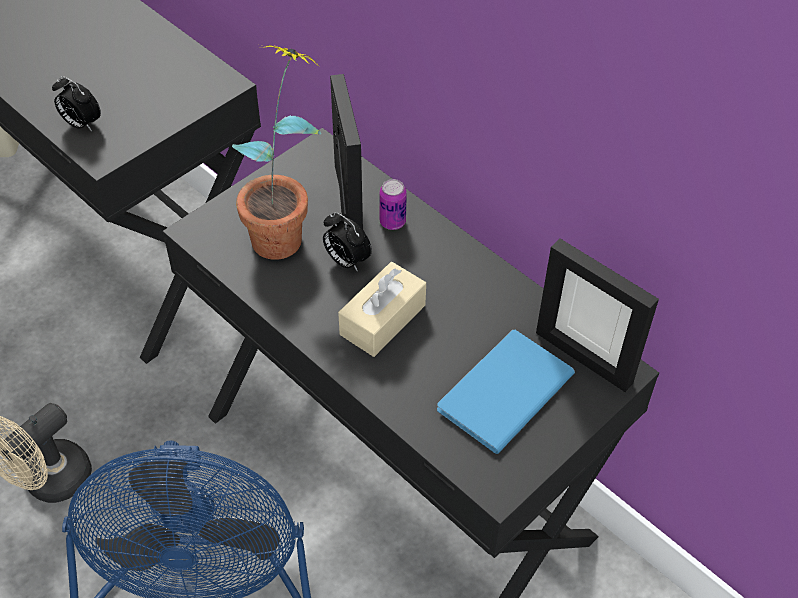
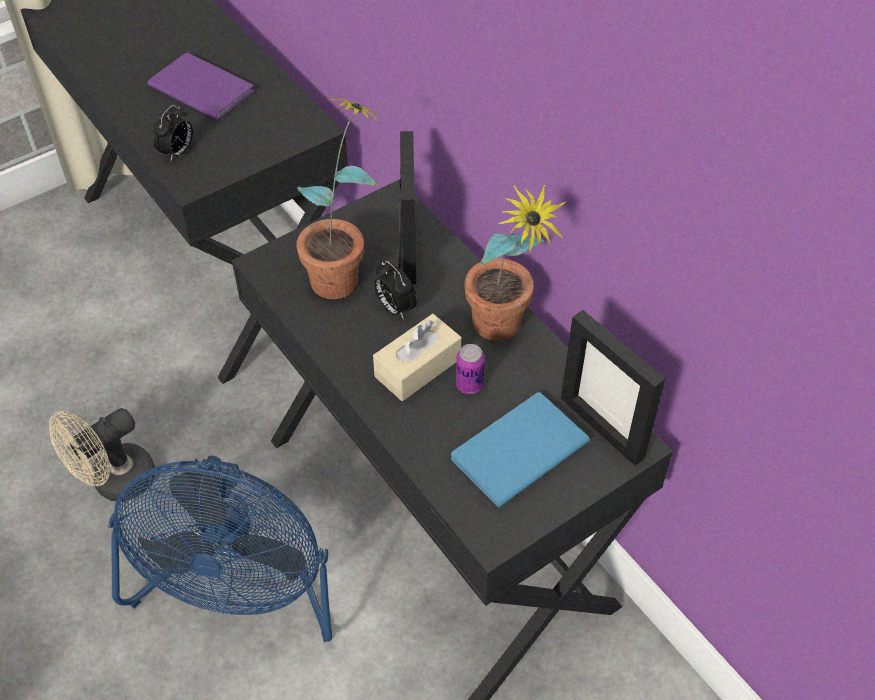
camera: 10 degrees right, 0 degrees up
alarm clock [52,76,101,131] -> alarm clock turned 105 degrees counterclockwise [153,105,193,161]
can [379,179,407,230] -> can moved to [456,344,485,394]
none -> purple book [147,53,254,120]
none -> potted plant [464,184,565,341]

